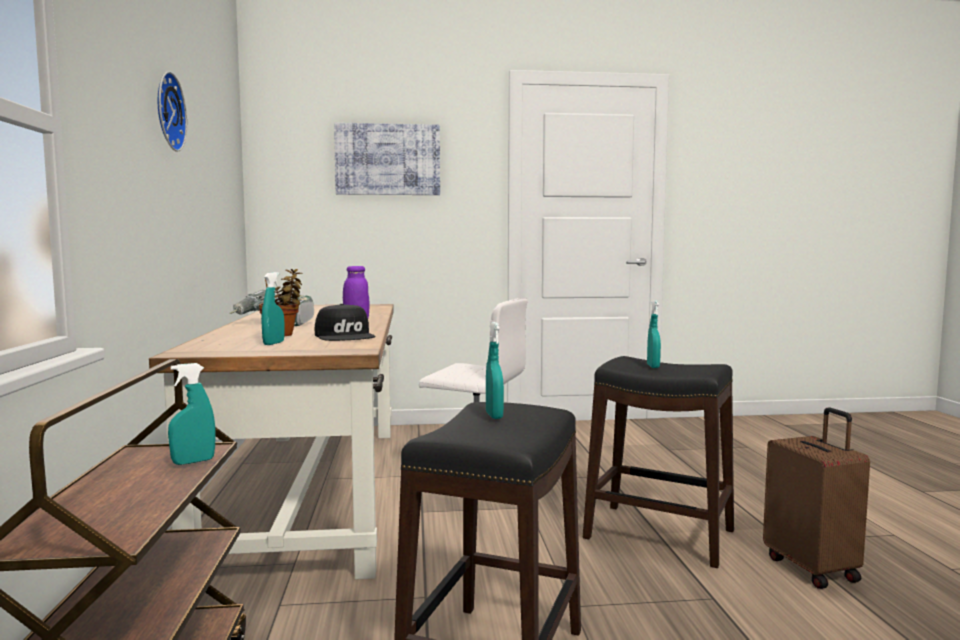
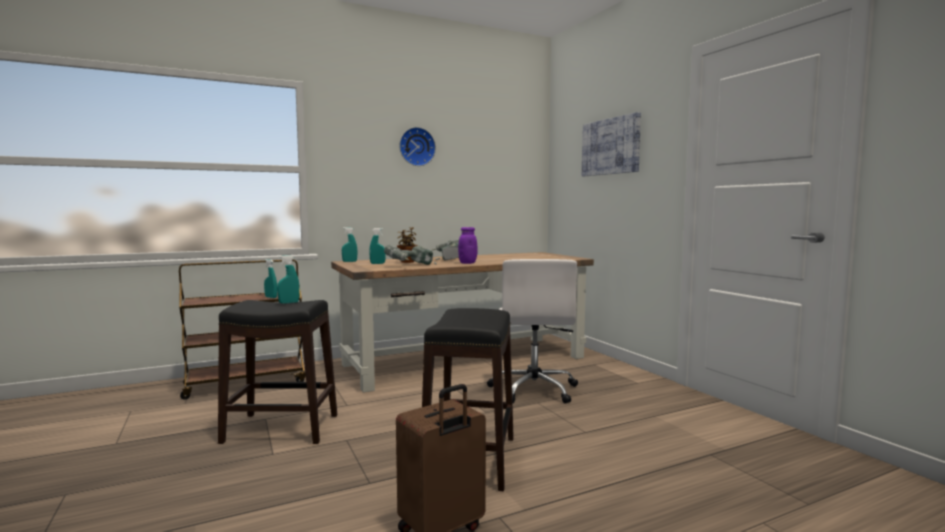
camera: 70 degrees right, 0 degrees up
black cap [315,304,376,341] -> power drill [384,245,437,265]
turquoise spray bottle [647,300,661,368] -> turquoise spray bottle moved to [342,227,357,262]

